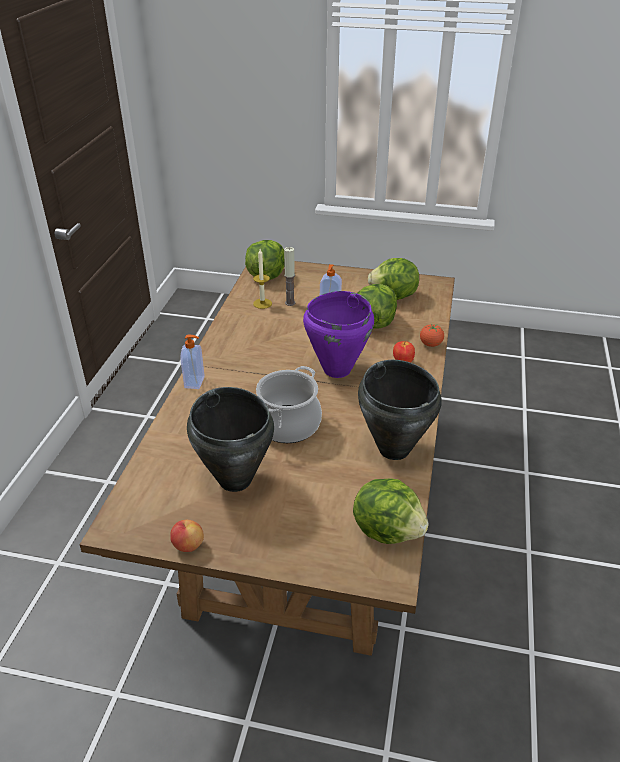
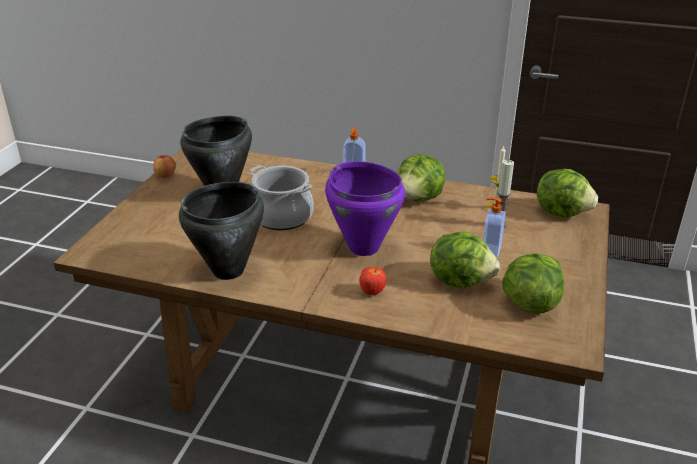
camera: 95 degrees right, 5 degrees down
lettuce [353,478,429,544] -> lettuce moved to [398,154,446,201]
tomato [420,323,444,347] -> none

